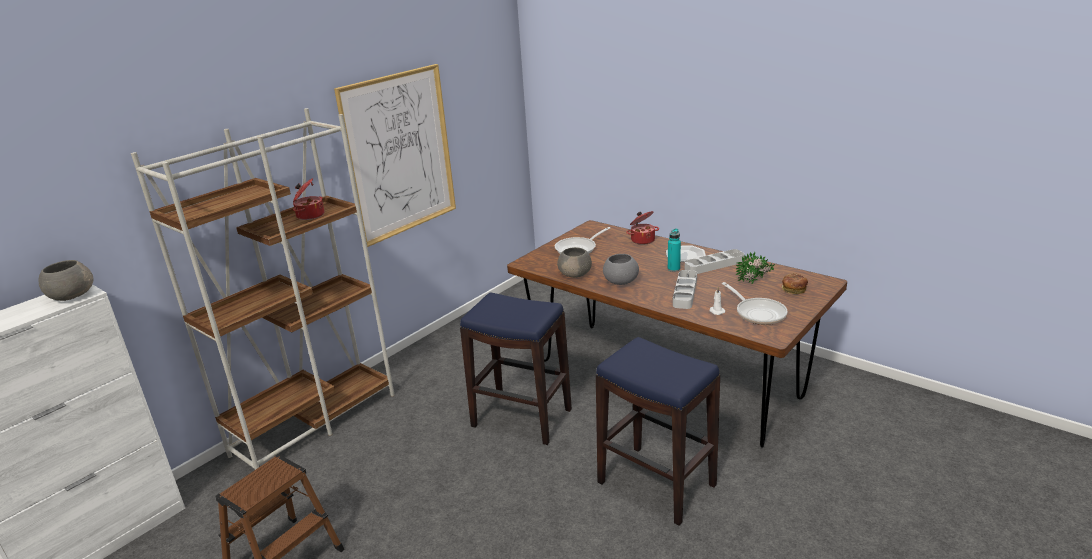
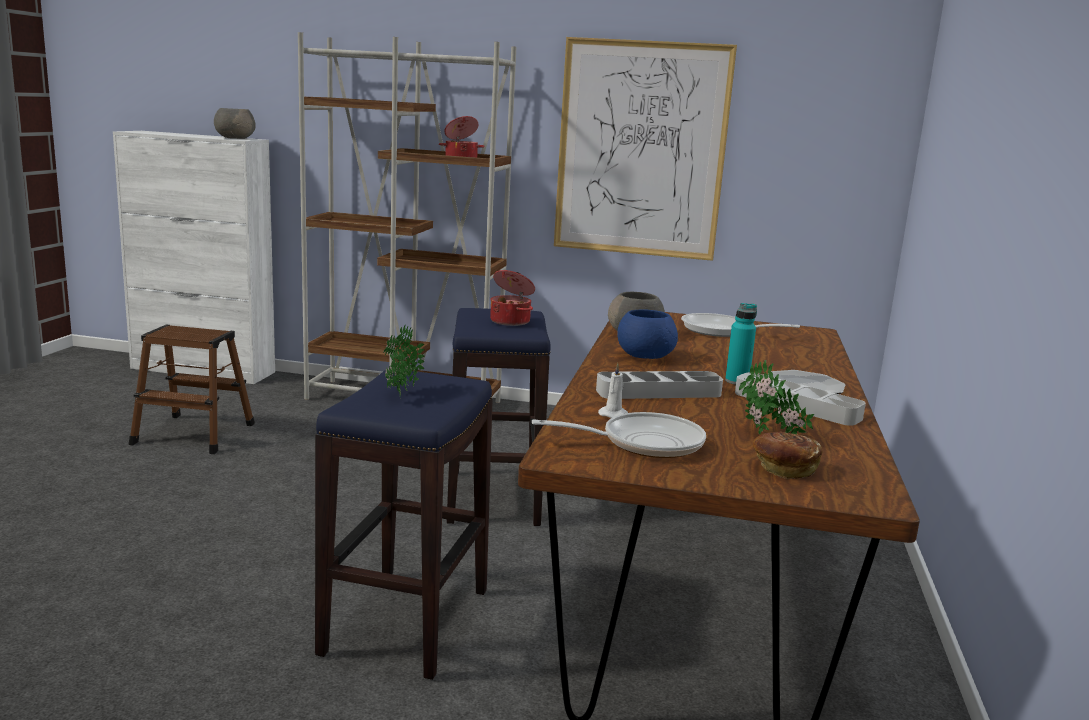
camera: 60 degrees right, 10 degrees down
grey bowl [603,254,639,285] -> blue bowl [617,309,678,359]
cooking pot [626,211,659,245] -> cooking pot moved to [490,270,535,326]
frying pan [722,282,788,325] -> frying pan turned 135 degrees counterclockwise [532,412,706,458]
none -> potted plant [383,325,425,399]

